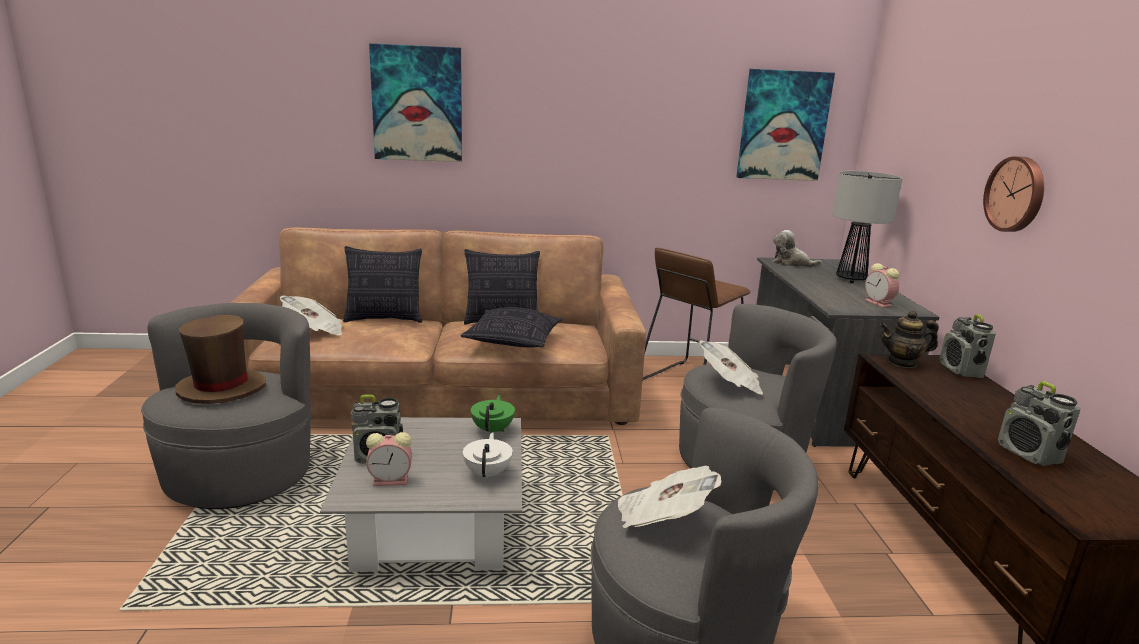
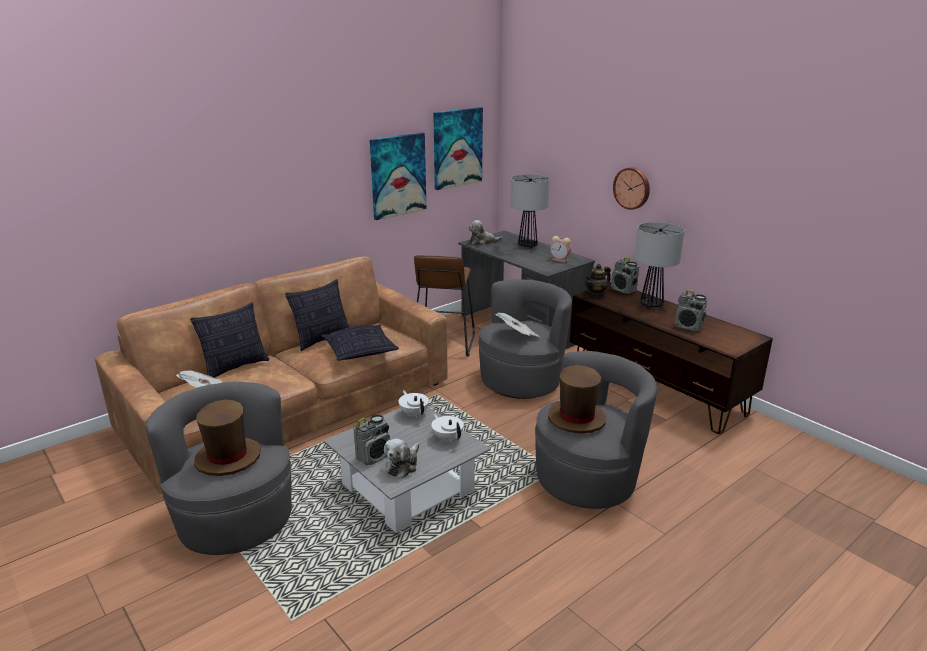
camera: 35 degrees left, 5 degrees up
alarm clock [366,432,412,486] -> plush toy [384,439,419,478]
picture [369,43,462,162] -> picture moved to [370,133,427,220]
green teapot [471,395,515,433] -> white teapot [399,390,429,418]
newspaper [618,466,721,528] -> brown hat [548,365,606,434]
none -> table lamp [634,222,684,308]

